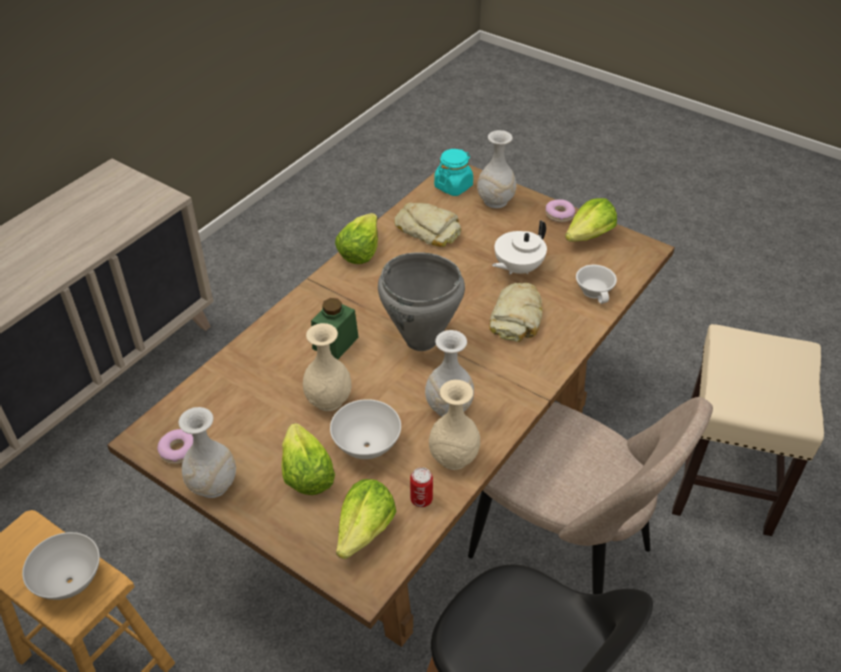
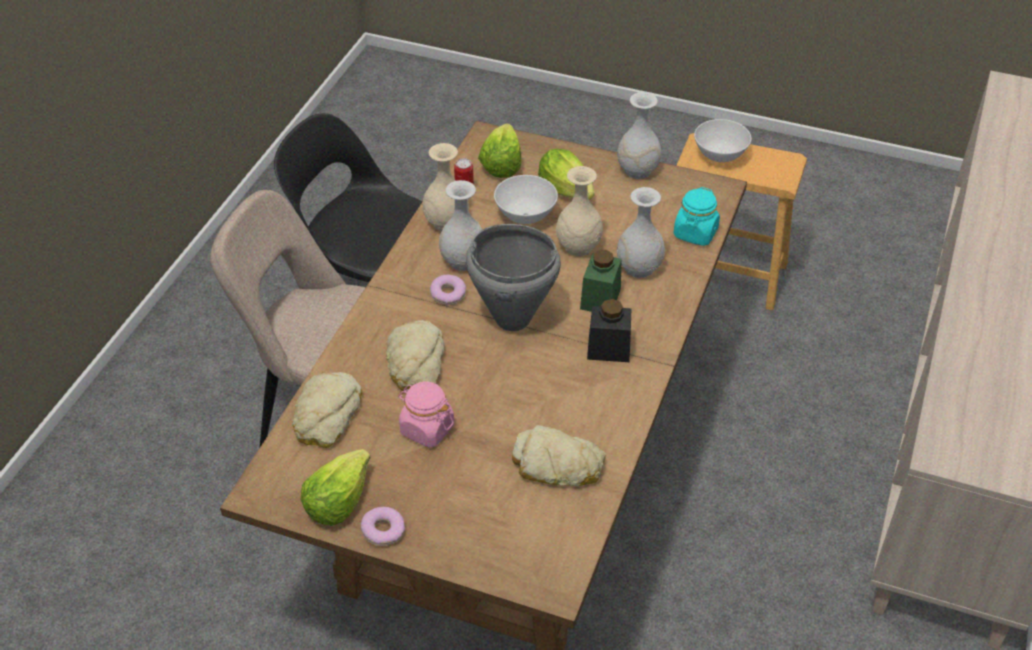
camera: 165 degrees right, 0 degrees up
donut [157,429,193,464] -> donut moved to [430,275,466,305]
lettuce [335,213,378,264] -> none
turquoise jar [434,149,473,196] -> turquoise jar moved to [674,187,720,246]
white vase [477,130,516,208] -> white vase moved to [617,187,665,278]
white teapot [492,220,547,275] -> pink jar [398,381,454,448]
white cup [576,265,617,304] -> bread [292,372,362,448]
beige stool [672,324,824,536] -> none
none -> black jar [587,299,632,362]

